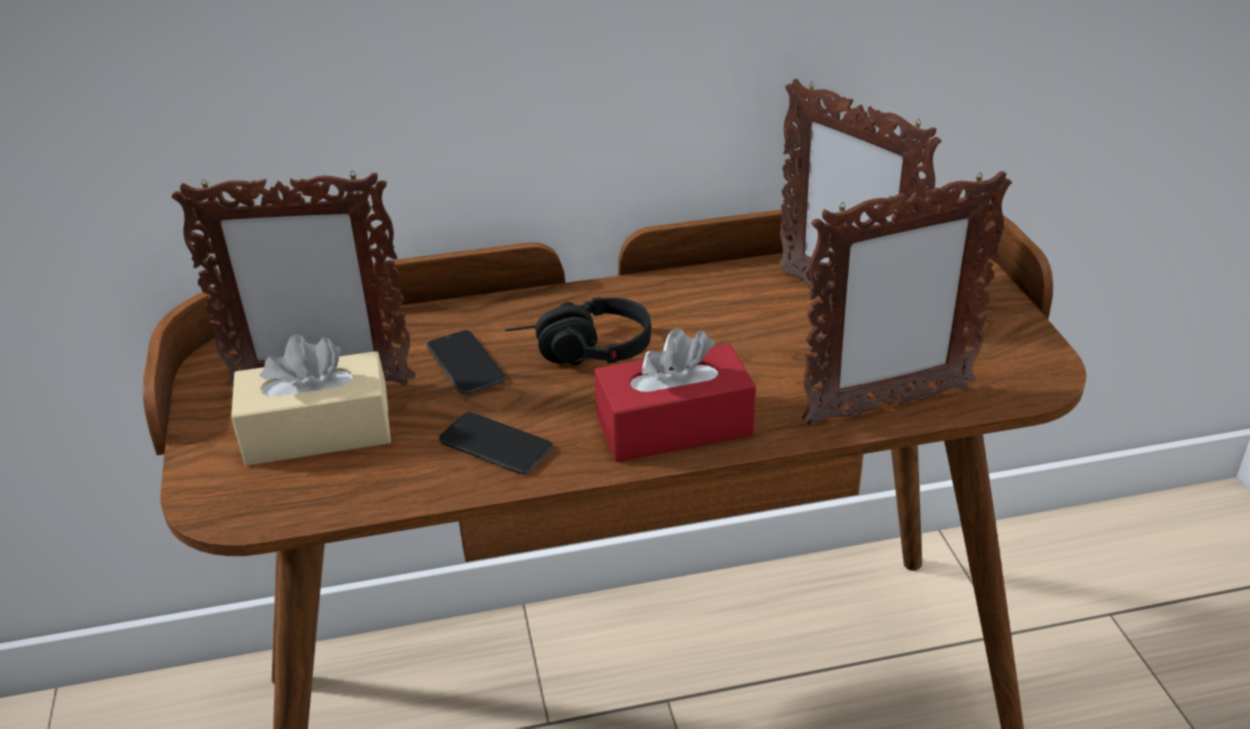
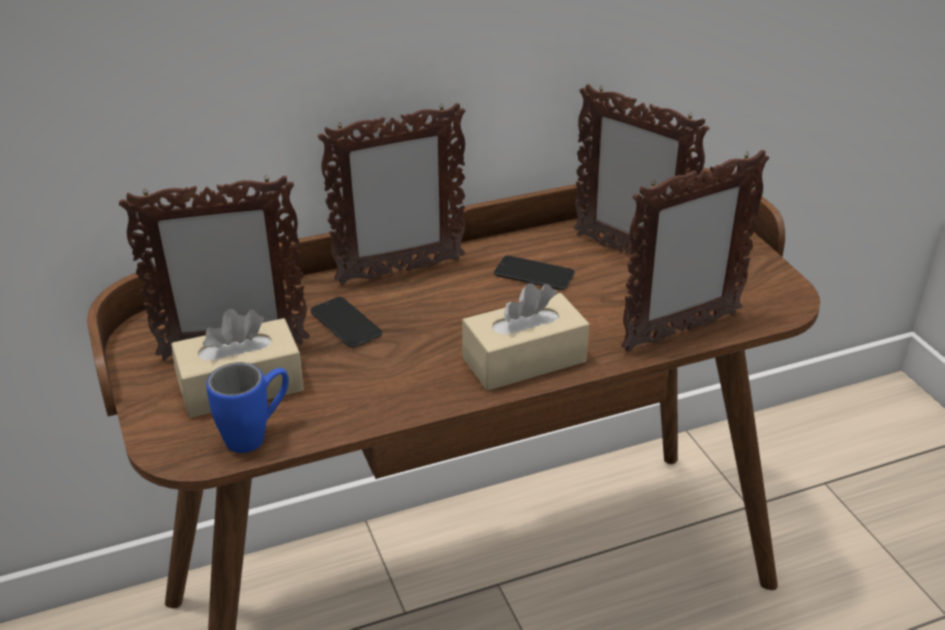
camera: 10 degrees left, 0 degrees up
phone [439,412,553,474] -> phone moved to [494,256,575,290]
black headphones [506,297,651,365] -> none
red tissue box [595,328,756,462] -> beige tissue box [462,283,589,391]
none -> blue mug [206,362,289,453]
none -> picture frame [318,103,465,285]

